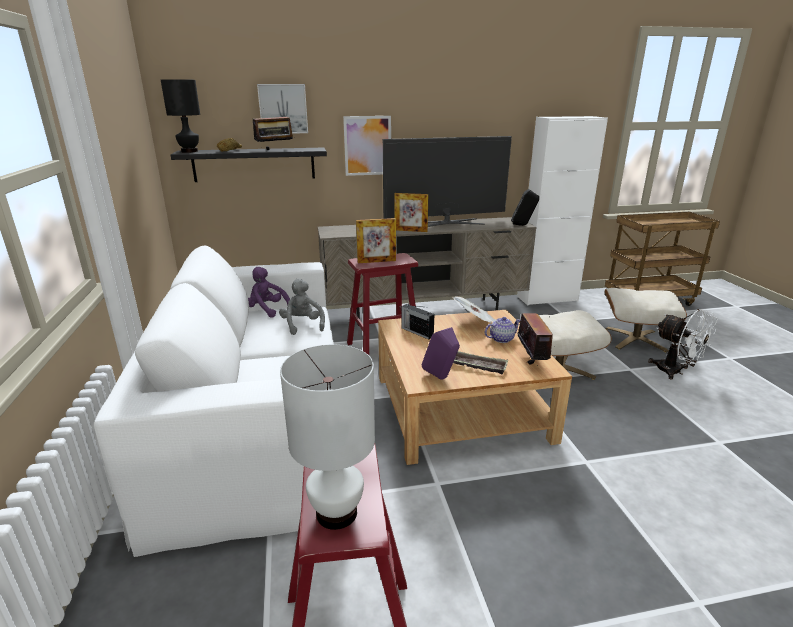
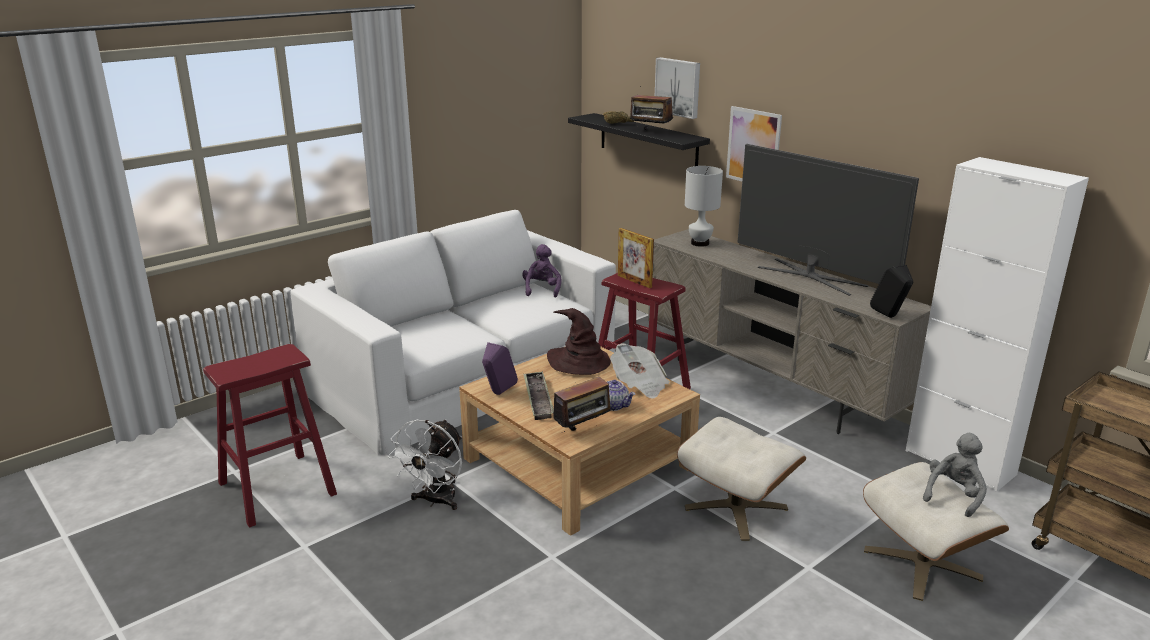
camera: 60 degrees right, 0 degrees up
black table lamp [161,79,200,153] -> none
grey plush toy [279,279,325,335] -> grey plush toy moved to [923,433,987,517]
white table lamp [280,345,375,530] -> white table lamp moved to [685,166,723,247]
picture frame [394,193,428,232] -> none
radio [401,304,434,339] -> brown hat [547,308,611,375]
white fan [648,309,718,380] -> white fan moved to [388,419,462,510]

